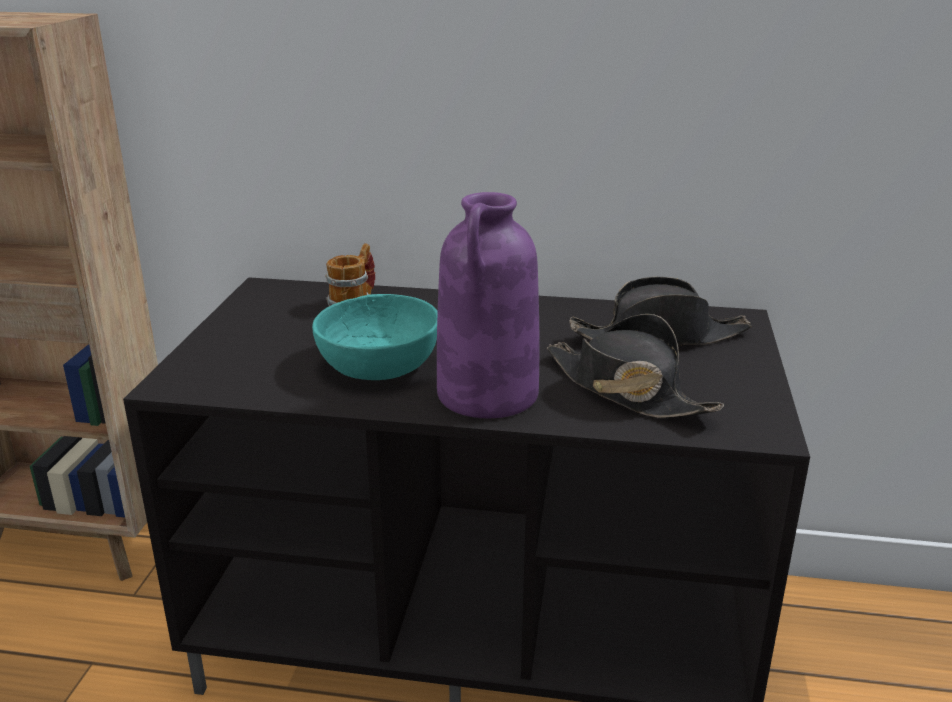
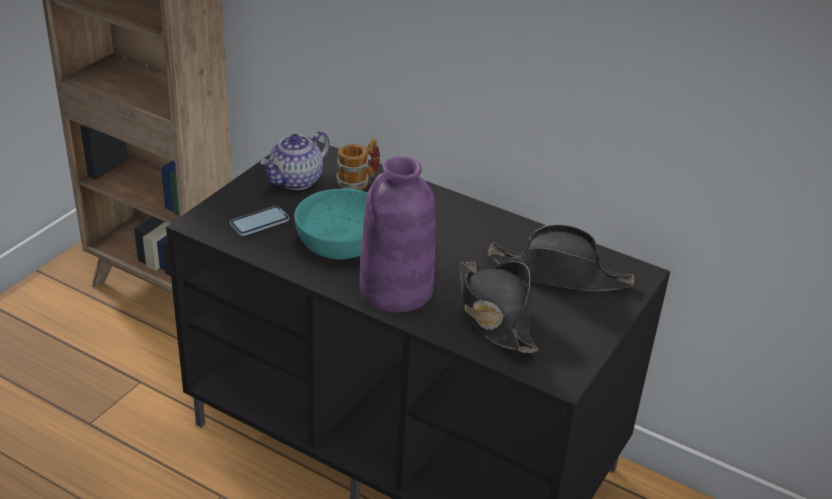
camera: 20 degrees right, 10 degrees up
none -> phone [230,206,289,236]
none -> teapot [260,131,330,190]

